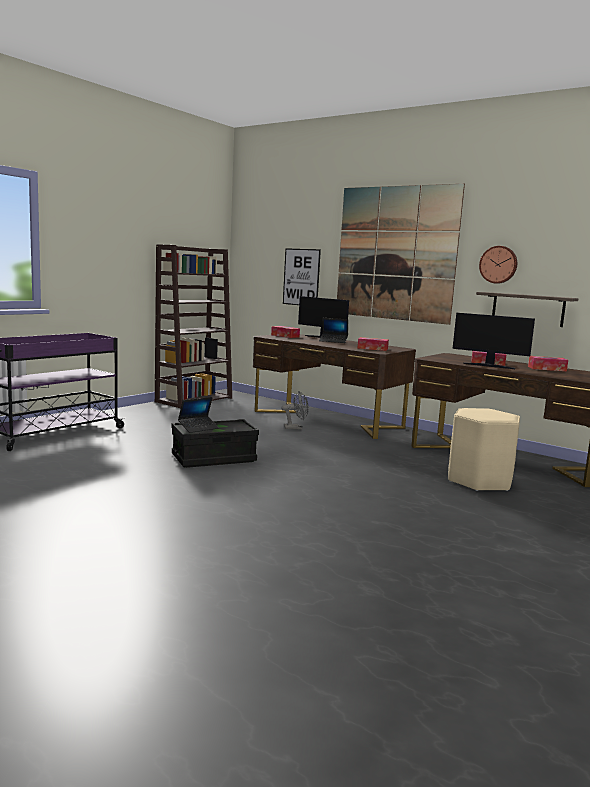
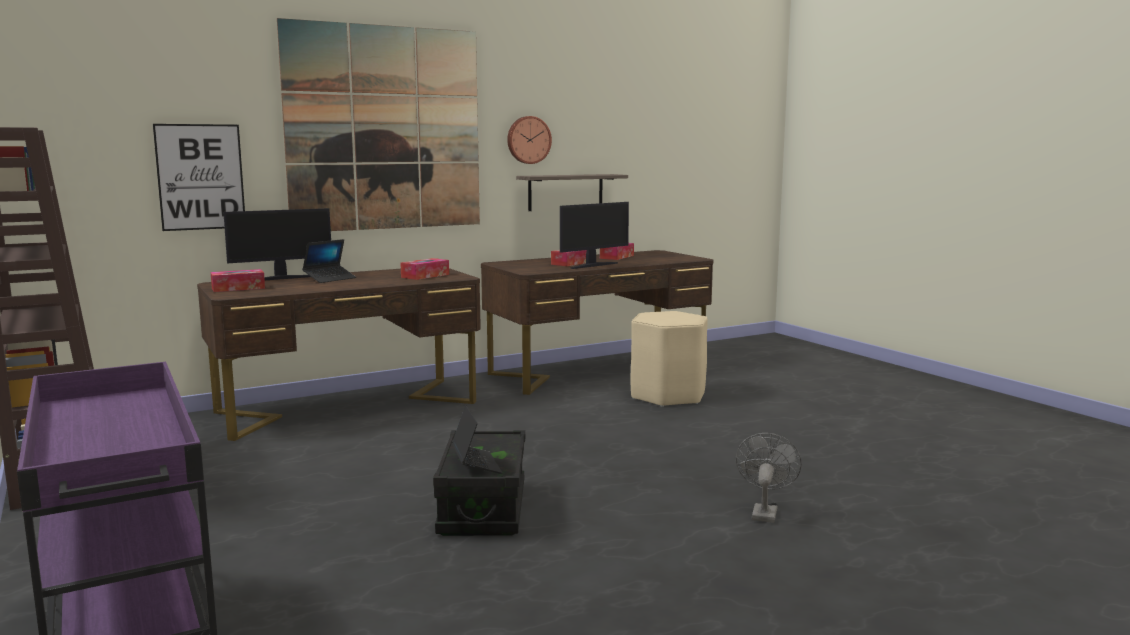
camera: 65 degrees left, 0 degrees up
grey fan [281,391,309,429] -> grey fan moved to [736,433,802,523]

